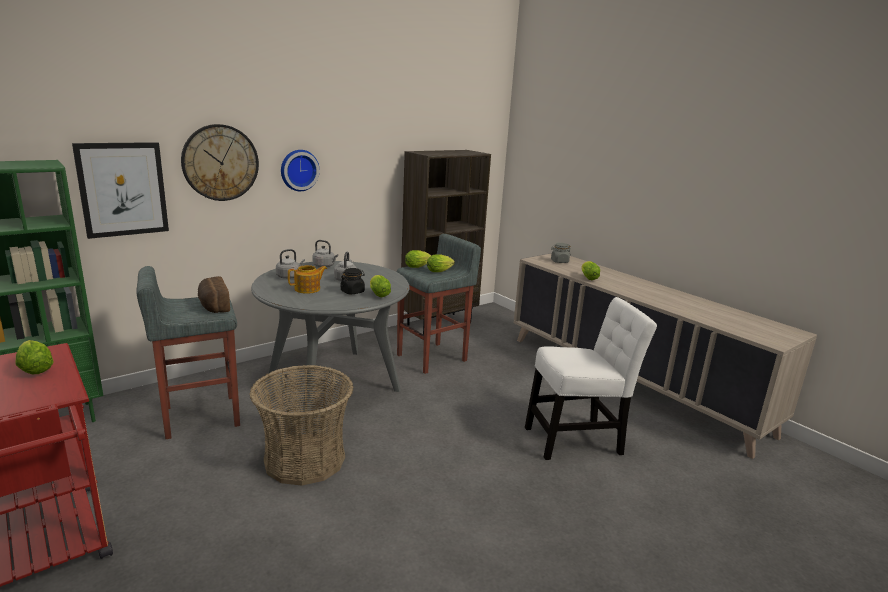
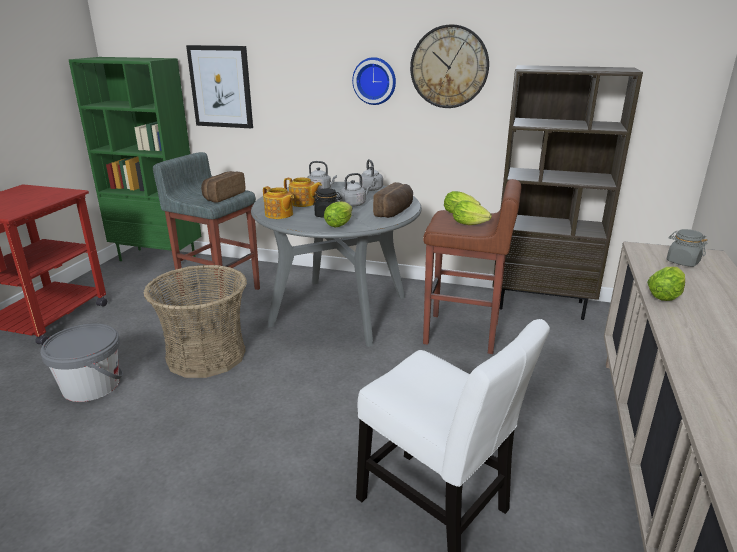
camera: 55 degrees right, 5 degrees up
lettuce [15,340,54,374] -> none
wall clock [181,124,259,201] -> wall clock moved to [410,24,489,108]
grey stool [396,234,481,374] -> brown stool [423,179,521,354]
none -> grey bucket [40,323,123,402]
none -> teapot [263,186,294,219]
none -> bread [373,182,413,218]

